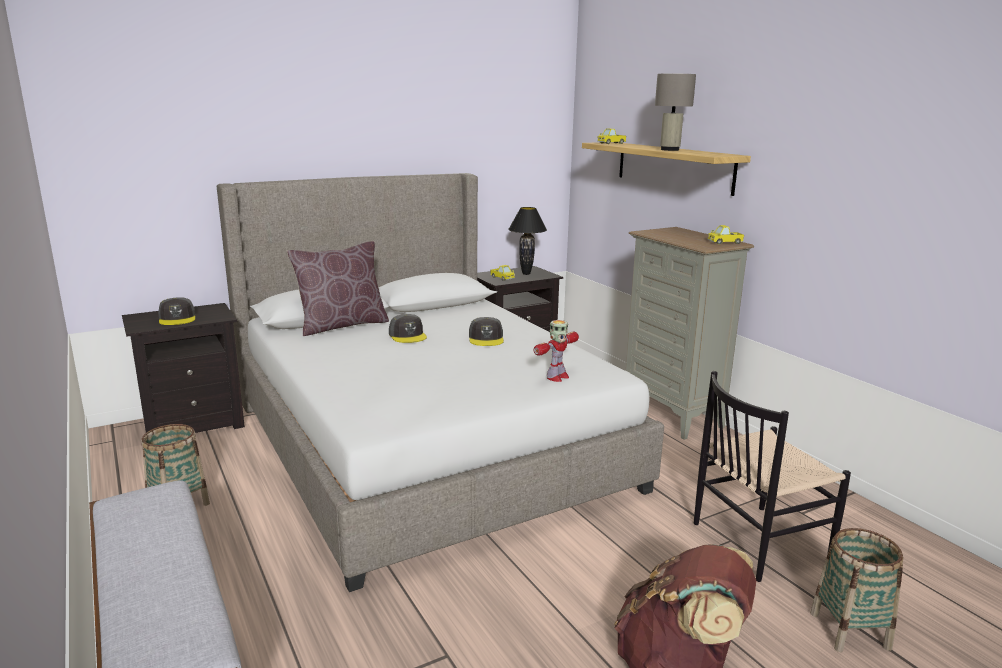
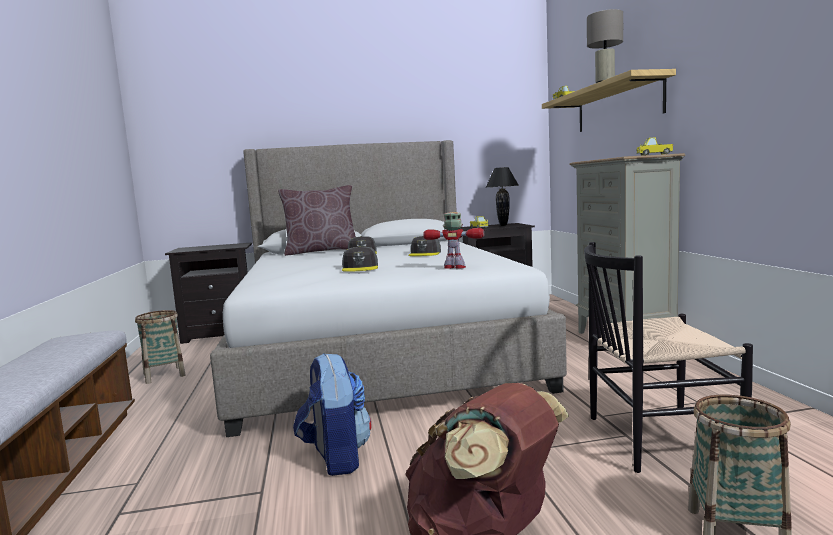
camera: 20 degrees right, 10 degrees down
grey cap [158,298,195,325] -> grey cap moved to [342,246,378,272]
toy robot [534,320,579,382] -> toy robot turned 135 degrees counterclockwise [423,212,484,269]
none -> backpack [293,353,371,476]

